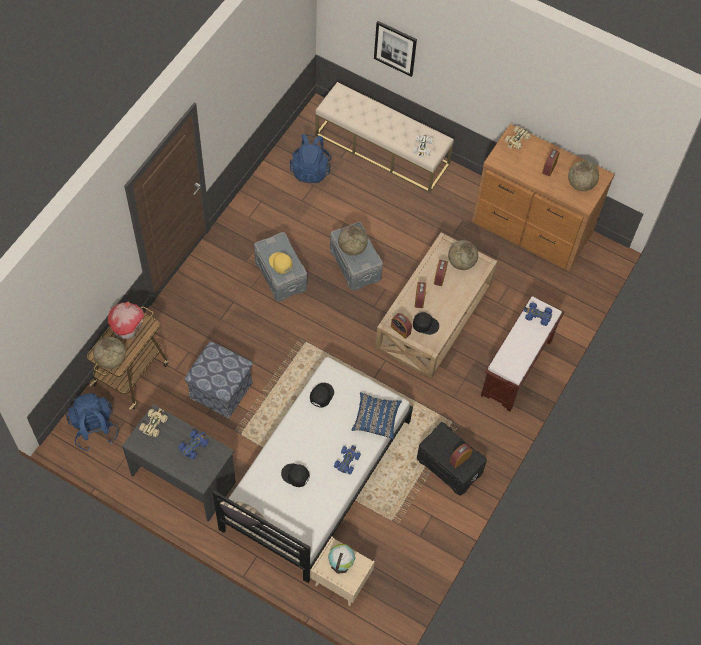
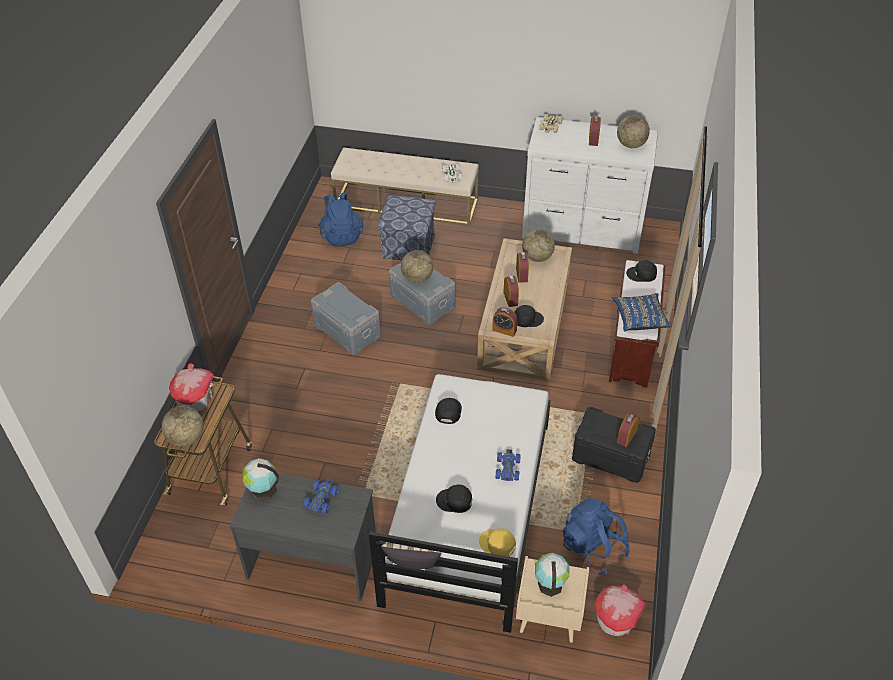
camera: 15 degrees left, 15 degrees down
blue backpack [66,393,119,451] -> blue backpack moved to [563,498,630,575]
beige toy car [139,408,168,437] -> globe [242,458,279,500]
ottoman [185,341,253,418] -> ottoman moved to [378,196,436,260]
yellow cap [269,252,293,274] -> yellow cap moved to [479,528,516,557]
blue pillow [352,392,402,439] -> blue pillow moved to [612,293,671,332]
picture [374,21,417,77] -> none
brown dresser [472,124,615,271] -> white dresser [522,117,658,254]
blue toy car [523,302,552,326] -> black cap [626,260,657,282]
none -> toy house [595,584,646,636]

